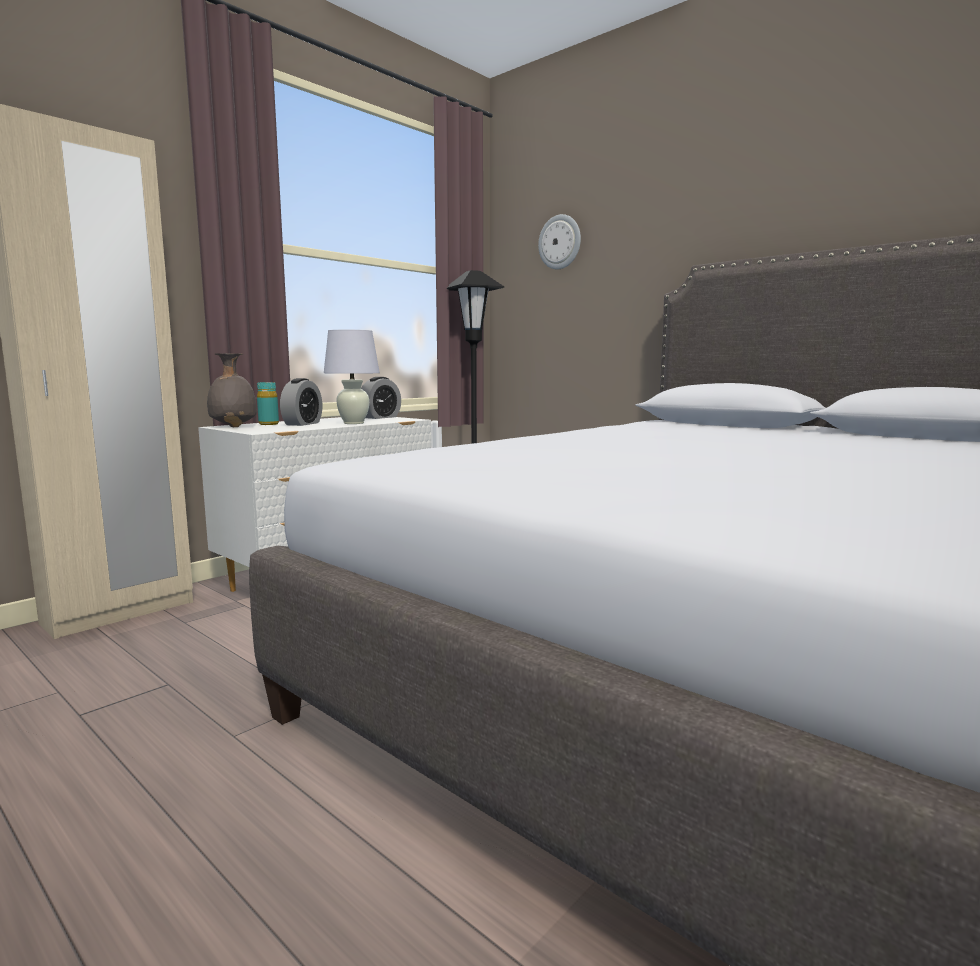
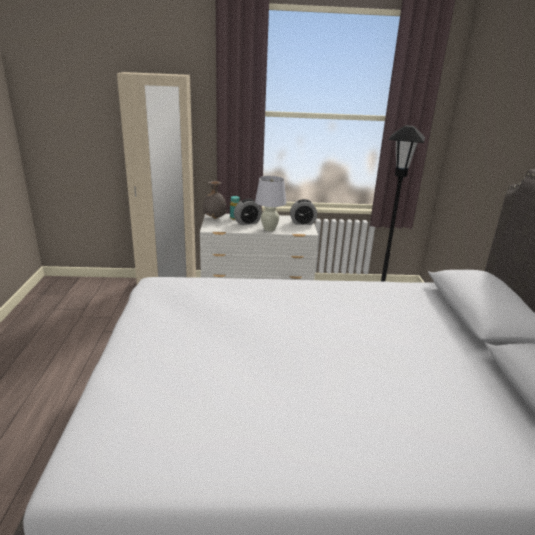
camera: 45 degrees right, 15 degrees up
wall clock [538,214,581,269] -> none

